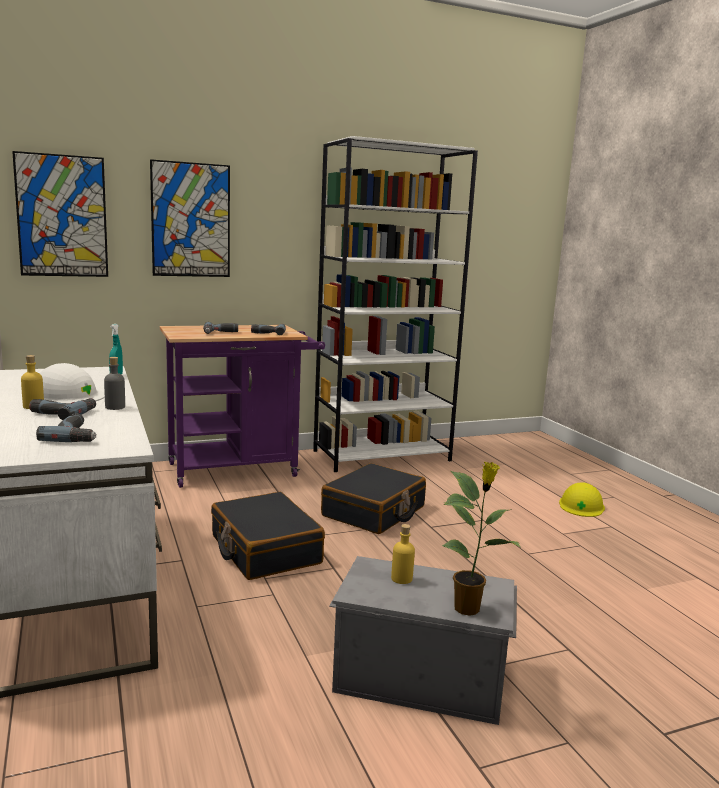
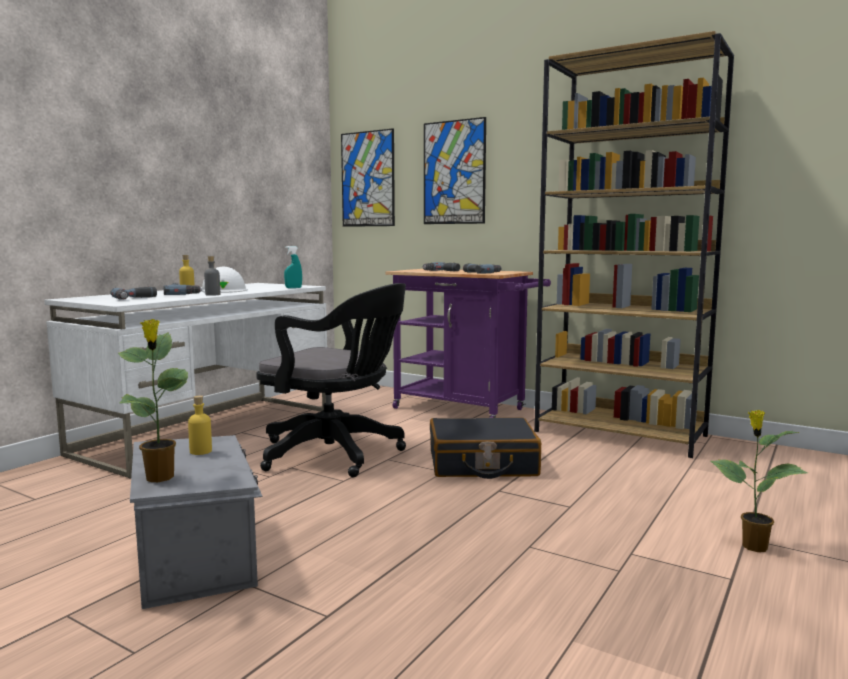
camera: 55 degrees right, 5 degrees down
black suitcase [211,492,325,580] -> black office chair [257,283,406,477]
white bookcase [313,136,478,472] -> brown bookcase [534,31,734,458]
yellow hard hat [559,482,605,517] -> potted plant [710,410,808,552]

